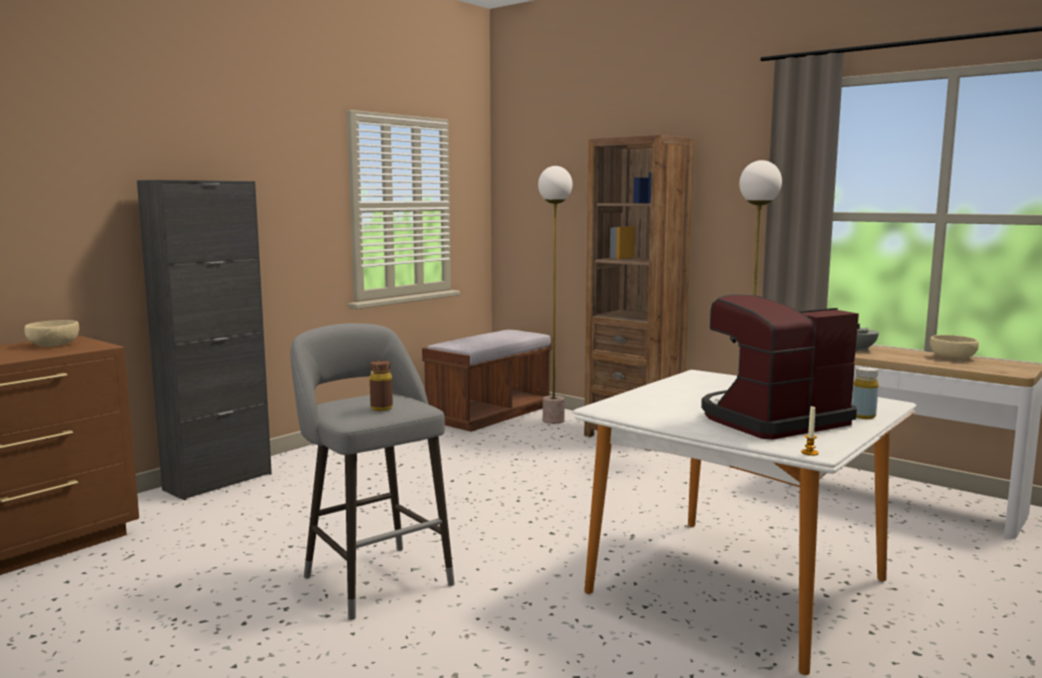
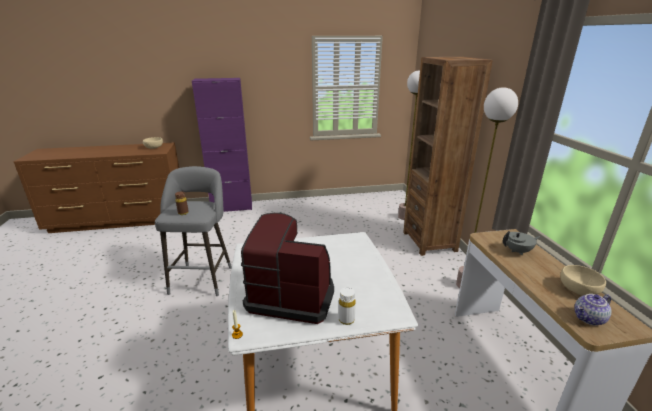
camera: 40 degrees right, 15 degrees up
black cabinet [137,180,272,500] -> purple cabinet [192,78,252,212]
brown bench [422,330,552,432] -> none
yellow bottle [852,367,879,419] -> white bottle [339,287,356,325]
none -> teapot [574,294,612,326]

